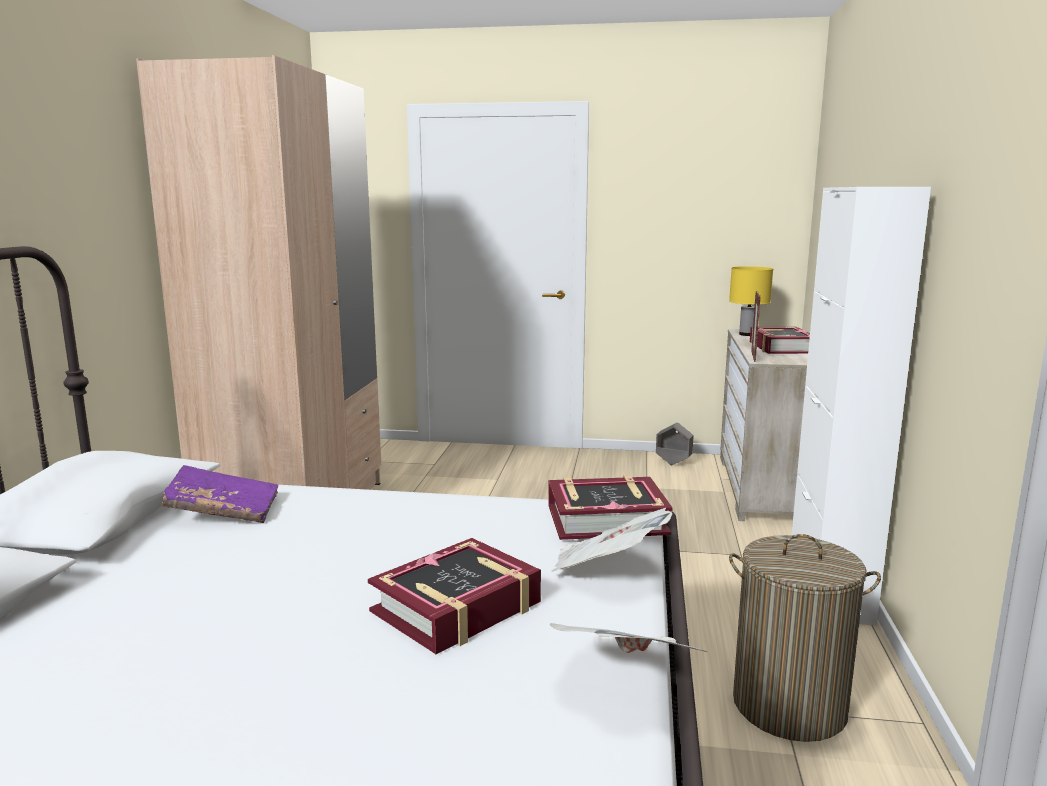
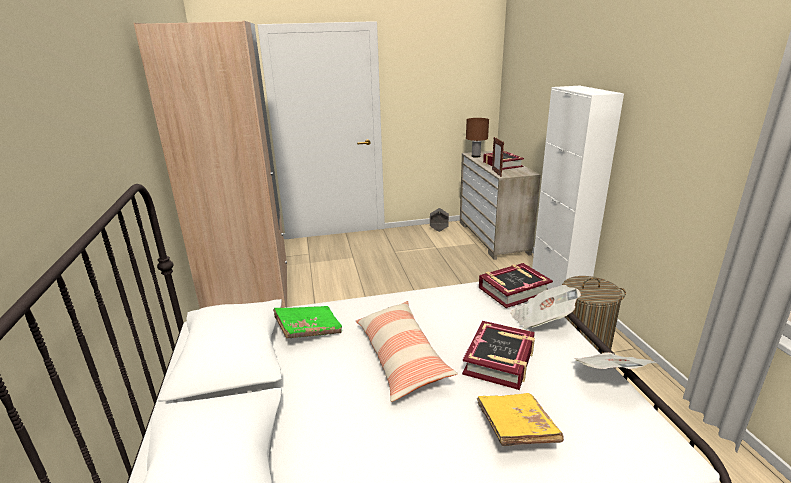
camera: 20 degrees left, 10 degrees up
purple book [162,465,278,523] -> green book [273,306,342,338]
yellow table lamp [729,266,773,336] -> brown table lamp [466,118,489,158]
none -> pillow [356,301,458,402]
none -> yellow book [477,393,564,446]

